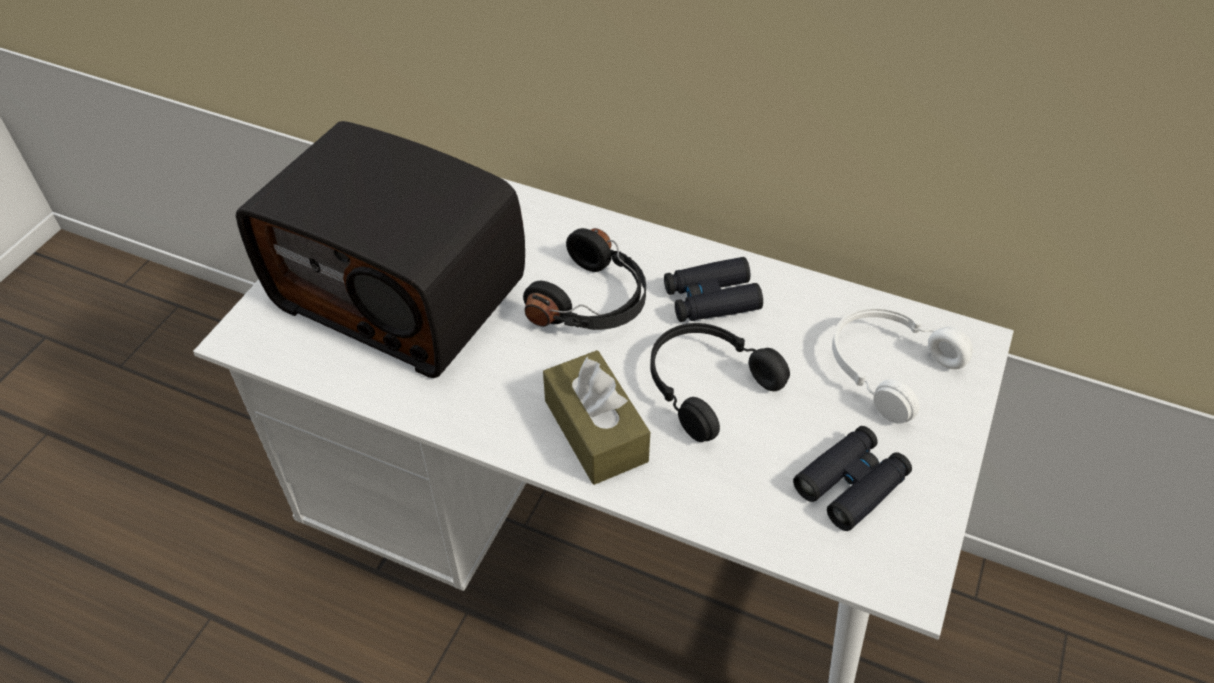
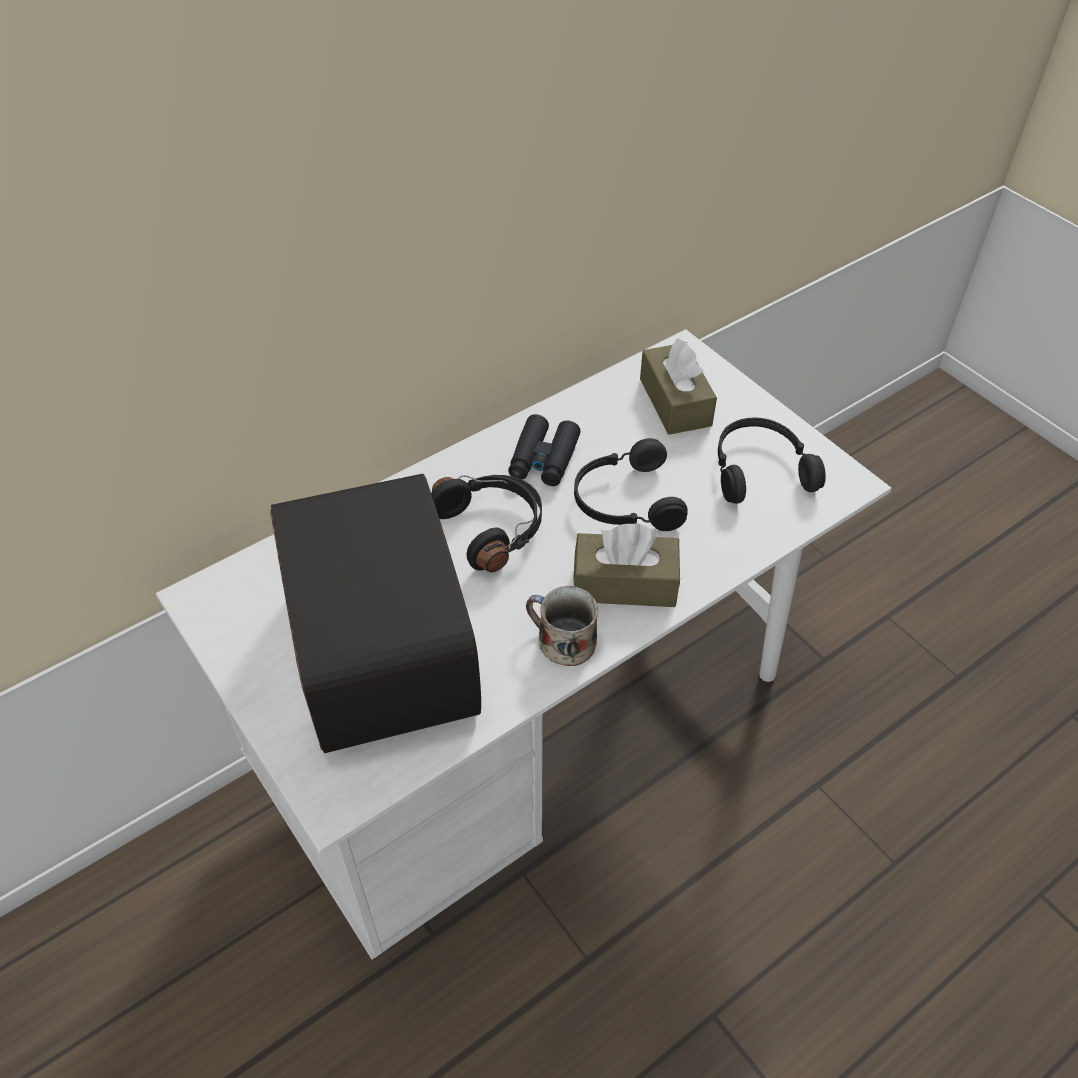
camera: 60 degrees left, 0 degrees up
radio [236,121,525,378] -> radio turned 75 degrees counterclockwise [270,474,481,753]
black binoculars [793,426,912,531] -> black headphones [718,418,826,504]
white headphones [832,307,973,424] -> brown tissue box [640,338,717,435]
none -> mug [526,586,598,666]

